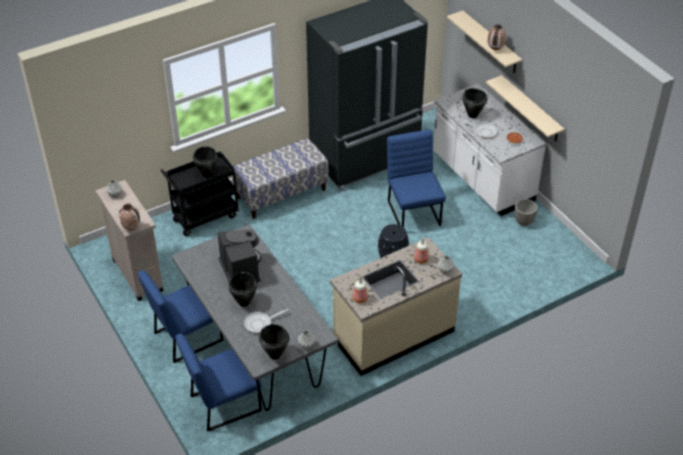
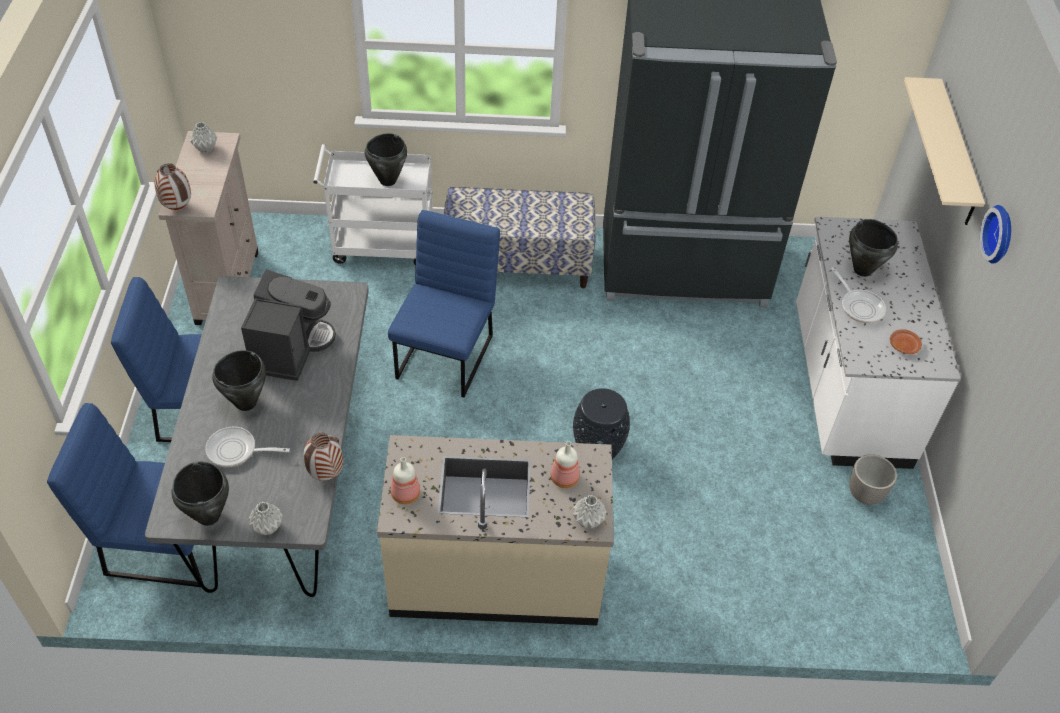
camera: 30 degrees right, 5 degrees up
black cart [160,152,238,236] -> white cart [313,144,433,266]
blue chair [387,130,446,228] -> blue chair moved to [388,210,500,397]
beige shelf [486,75,565,142] -> none
vase [488,24,506,50] -> vase moved to [303,433,343,481]
none -> wall clock [980,205,1011,264]

